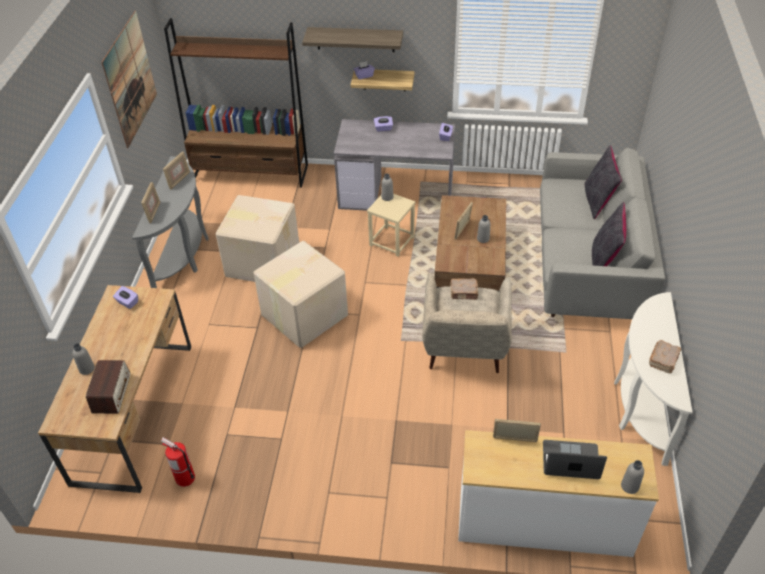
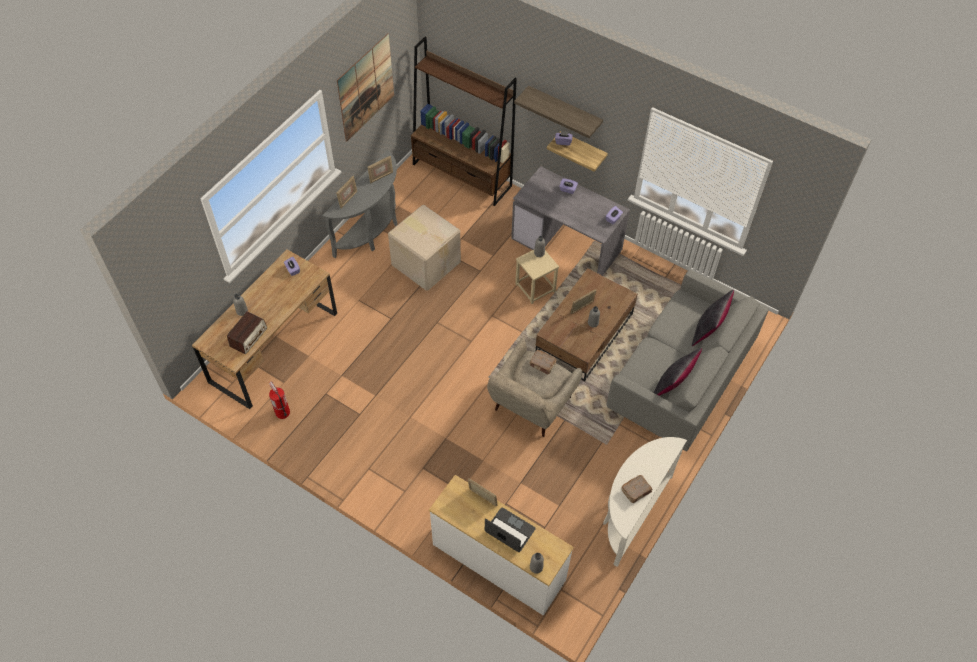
camera: 25 degrees right, 10 degrees up
cardboard box [253,241,348,348] -> none

